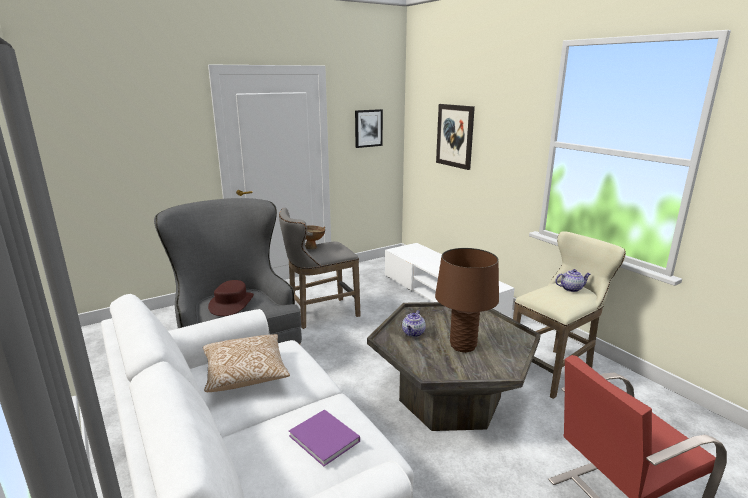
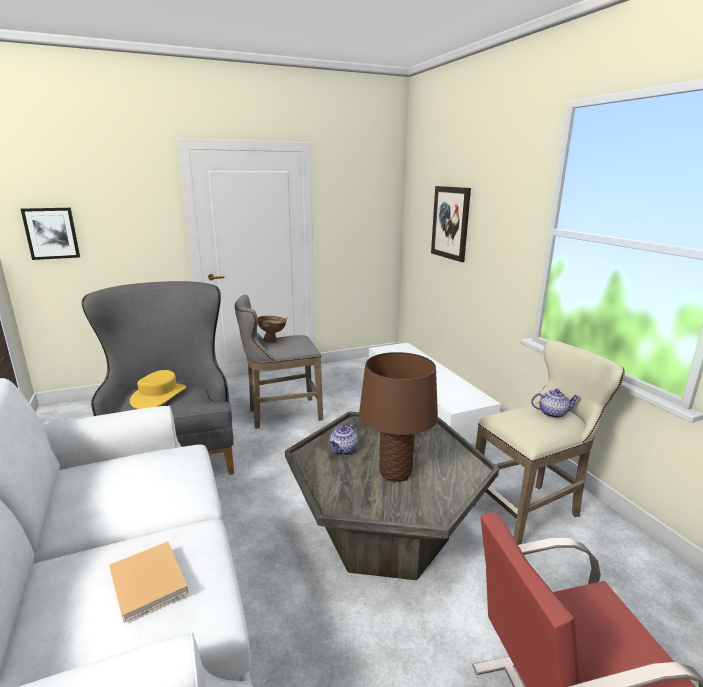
camera: 10 degrees right, 0 degrees up
pillow [203,334,290,392] -> none
brown hat [208,280,254,316] -> yellow hat [130,370,187,409]
purple book [289,409,360,466] -> beige book [109,541,188,622]
picture [355,109,383,148] -> picture moved to [21,208,80,260]

